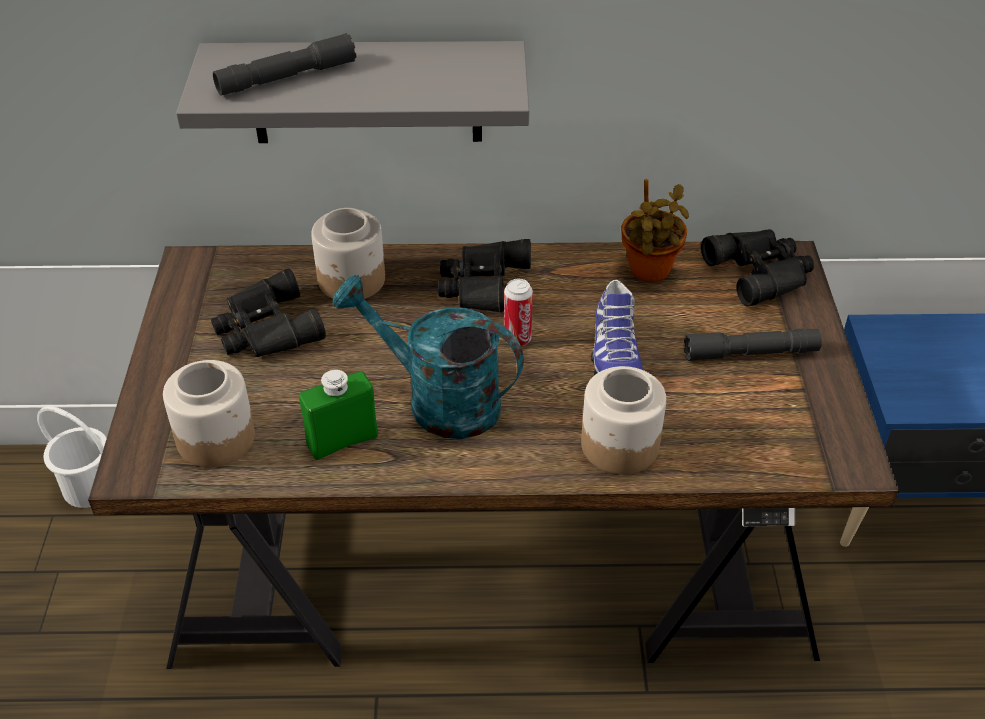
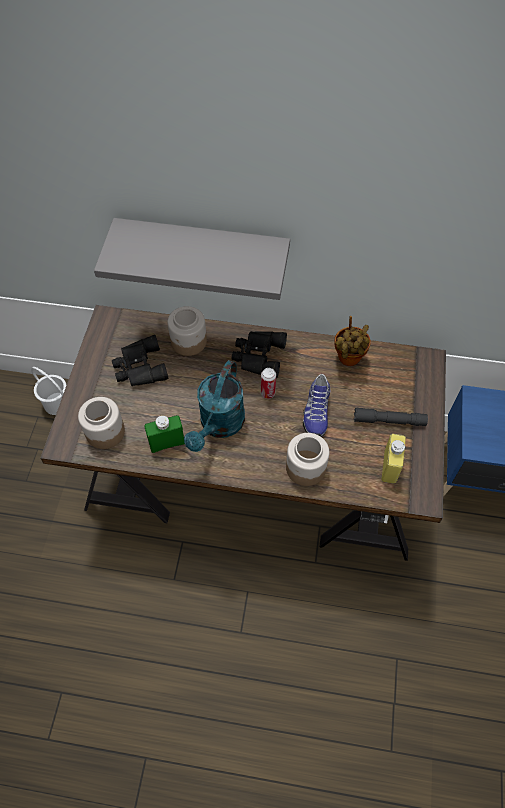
camera: 10 degrees right, 15 degrees up
grey flashlight [213,33,356,96] -> none
turquoise watering can [332,275,524,439] -> turquoise watering can turned 105 degrees counterclockwise [184,360,245,452]
black binoculars [701,229,814,307] -> none
none -> yellow bottle [381,434,406,484]

